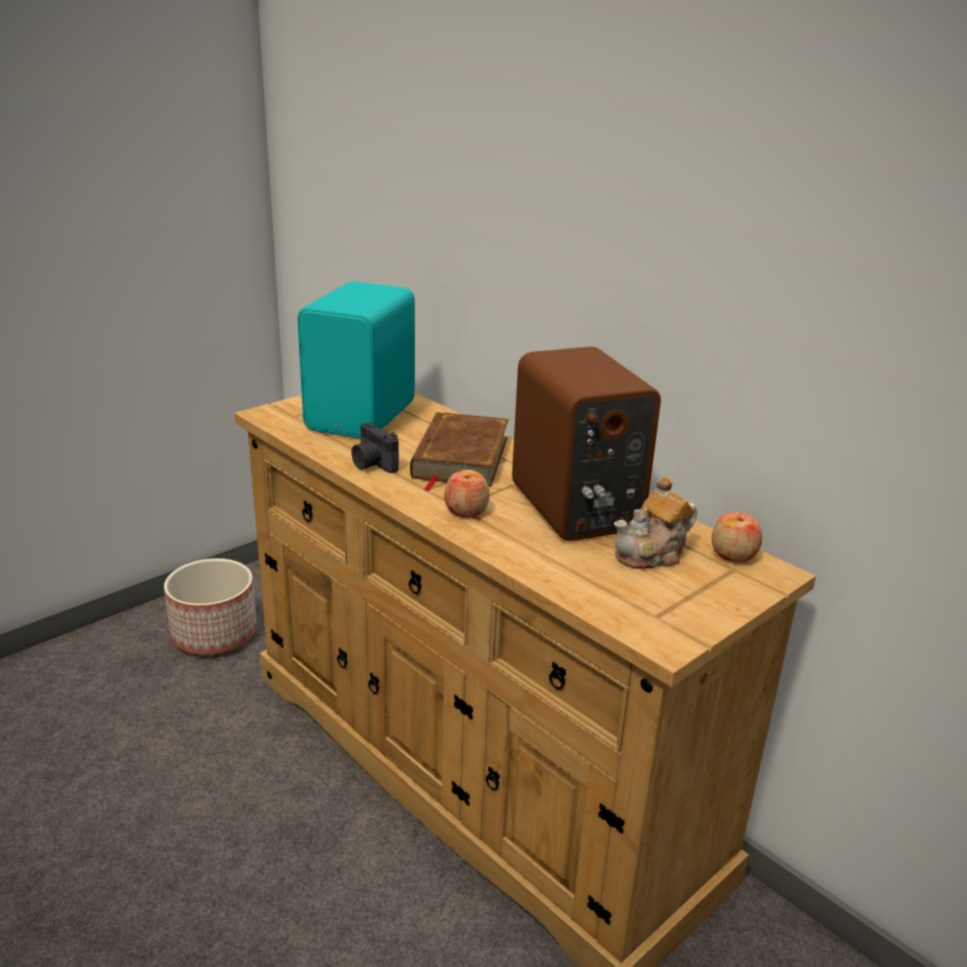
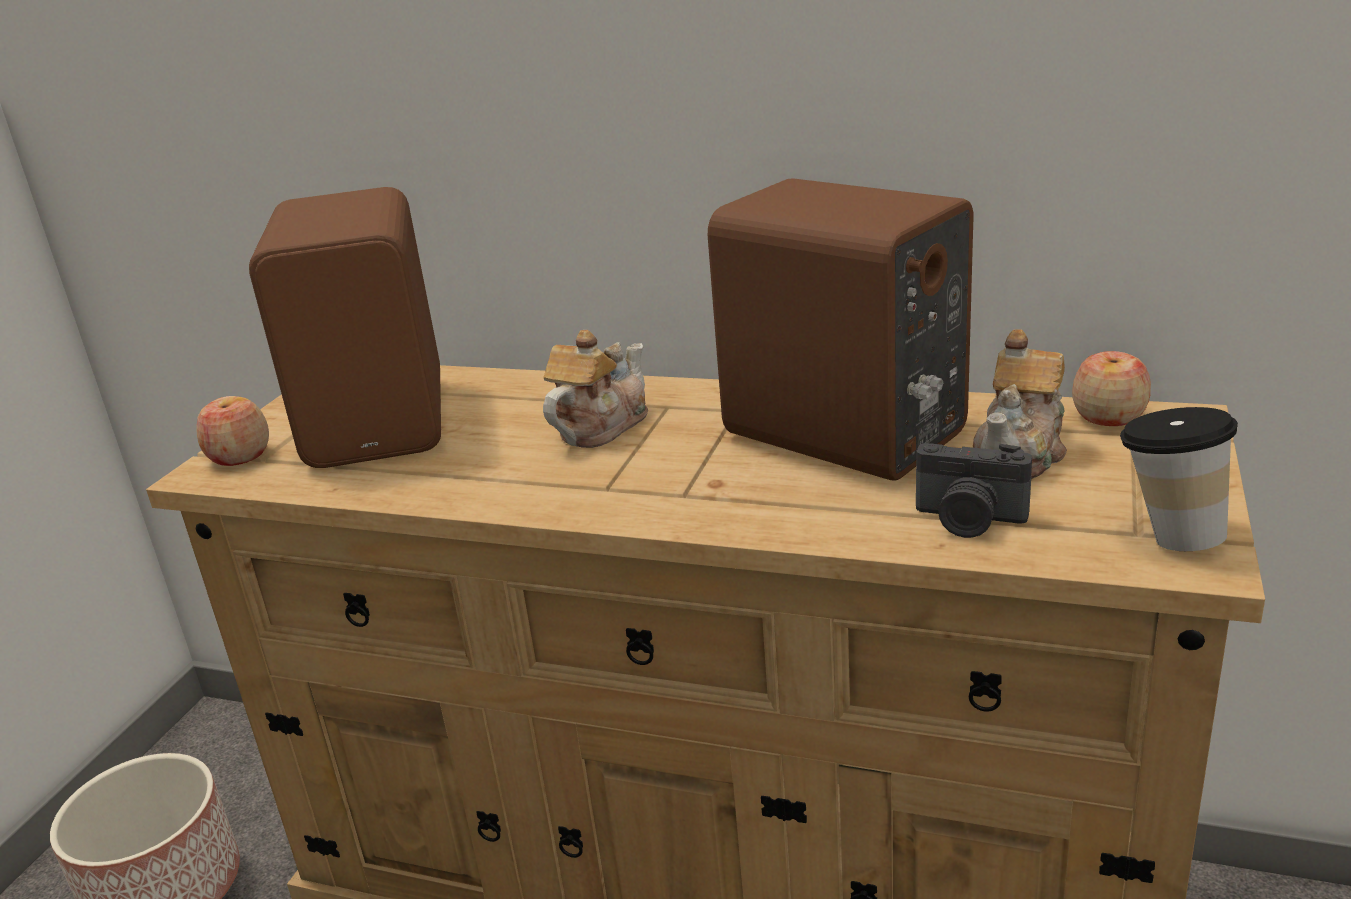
camera: 25 degrees left, 0 degrees up
turquoise speaker [297,281,415,439] -> brown speaker [249,187,441,468]
camera [352,422,399,473] -> camera moved to [916,443,1032,538]
brown book [410,412,509,491] -> teapot [543,330,648,448]
apple [444,470,490,517] -> apple moved to [196,396,269,466]
none -> cup [1120,407,1238,551]

